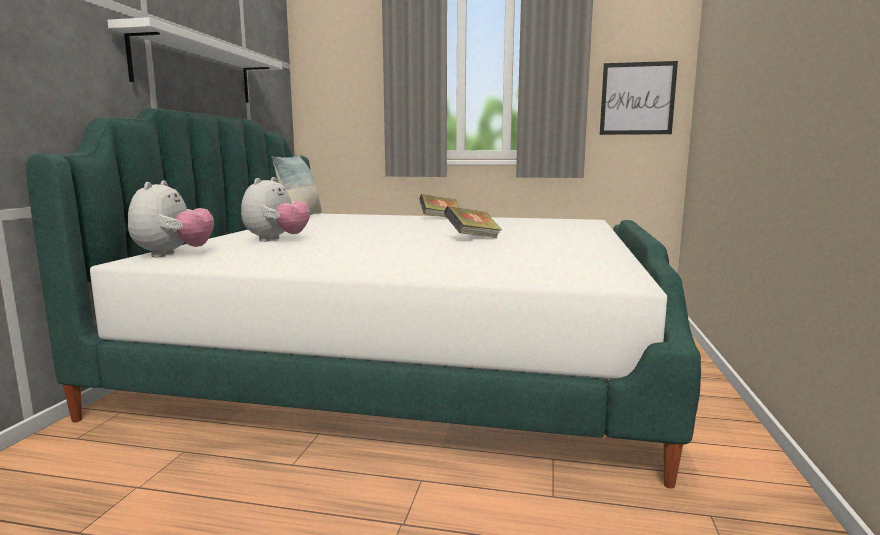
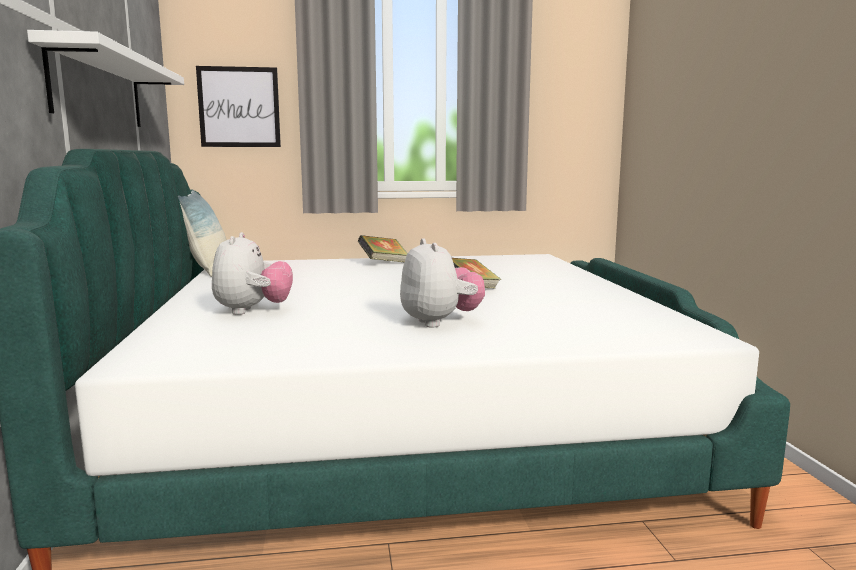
camera: 20 degrees left, 0 degrees up
plush toy [128,181,214,257] -> plush toy moved to [400,238,485,328]
picture [599,61,678,135] -> picture moved to [196,66,281,147]

